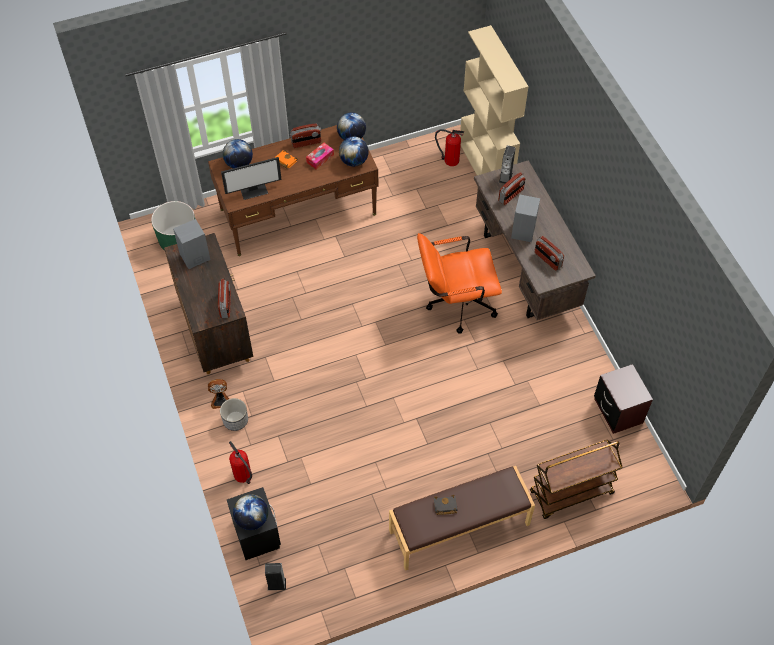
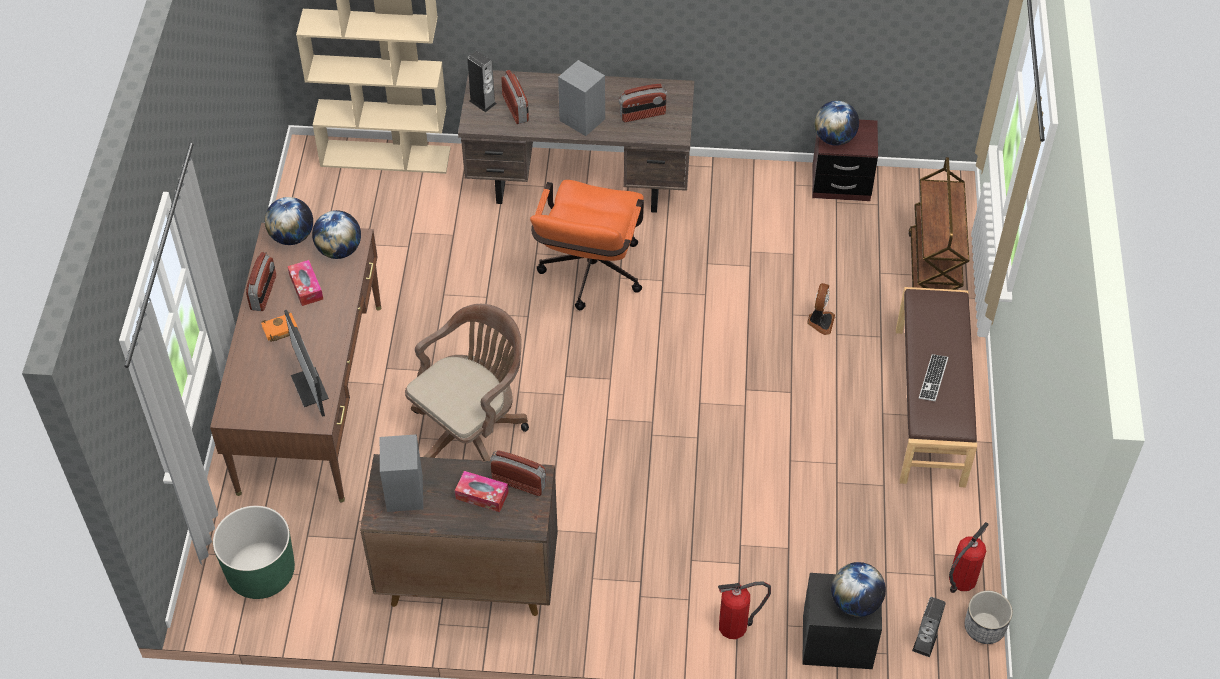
camera: 65 degrees left, 5 degrees down
fan [208,379,229,409] -> fan moved to [807,283,835,335]
planter [220,398,248,431] -> planter moved to [965,591,1013,644]
monitor [221,157,282,200] -> monitor turned 150 degrees clockwise [284,310,329,417]
globe [223,139,253,168] -> globe moved to [814,101,859,146]
black book [434,495,458,515] -> keyboard [919,354,948,401]
fire extinguisher [435,129,464,166] -> fire extinguisher moved to [949,522,989,593]
none -> brown office chair [405,304,529,461]
none -> tissue box [455,471,509,512]

